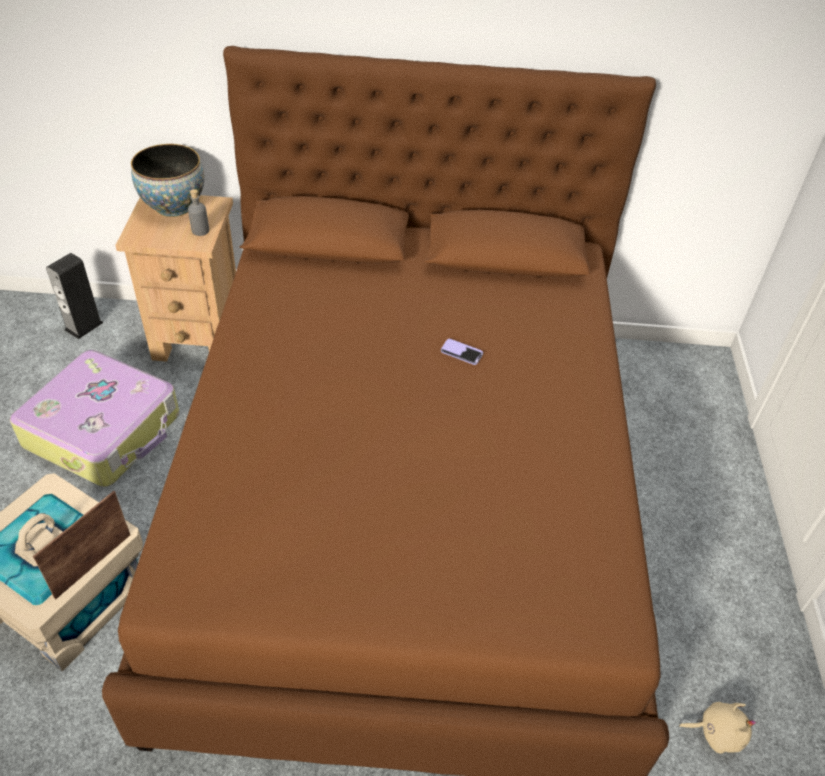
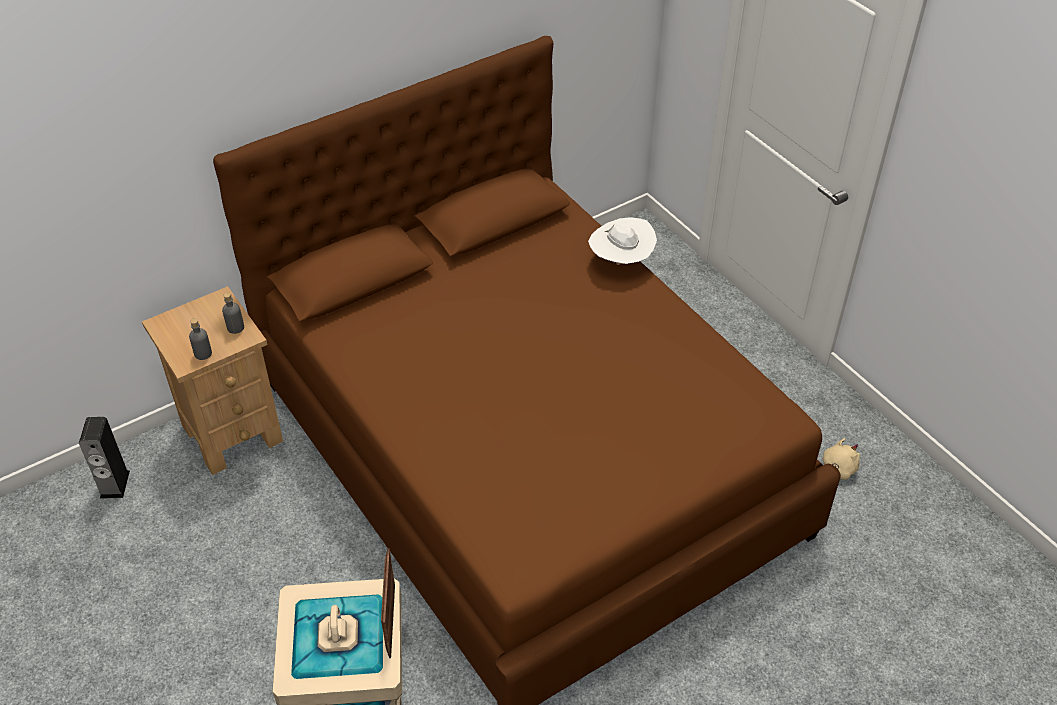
camera: 35 degrees left, 0 degrees up
suitcase [10,350,179,487] -> none
bowl [131,144,204,217] -> none
phone [441,339,483,365] -> none
none -> grey bottle [189,318,212,360]
none -> white hat [588,217,657,265]

